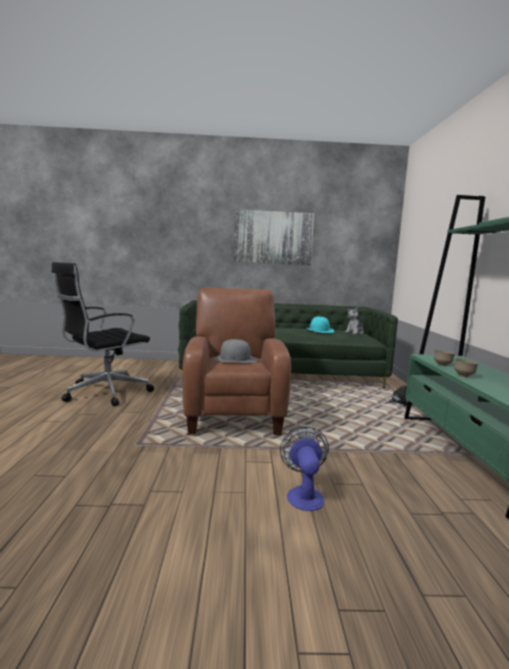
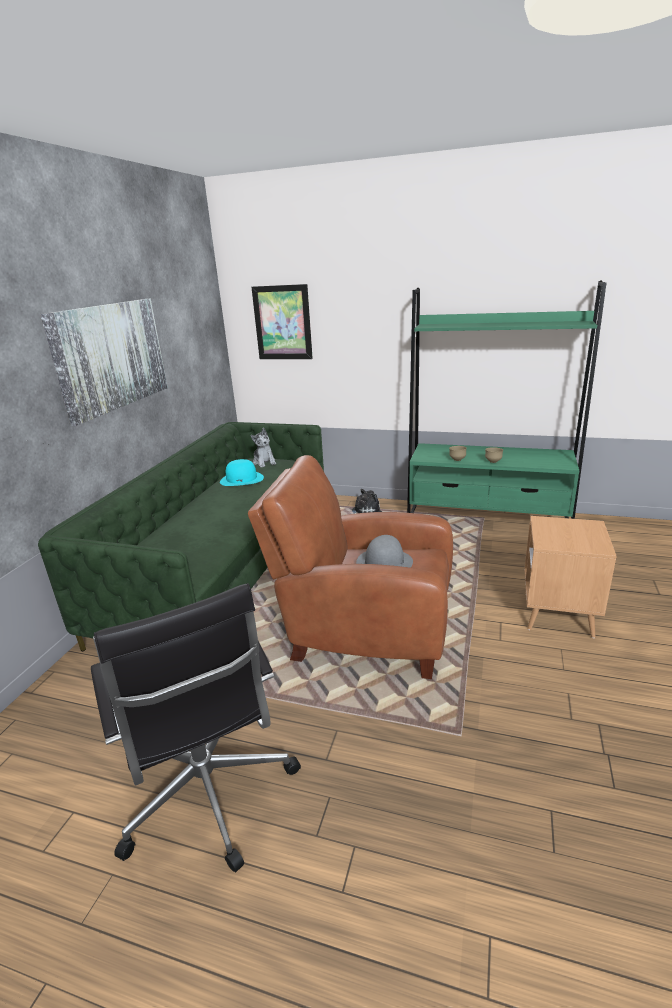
camera: 70 degrees left, 15 degrees up
fan [280,426,329,511] -> brown side table [524,516,617,638]
none -> picture [251,284,313,359]

